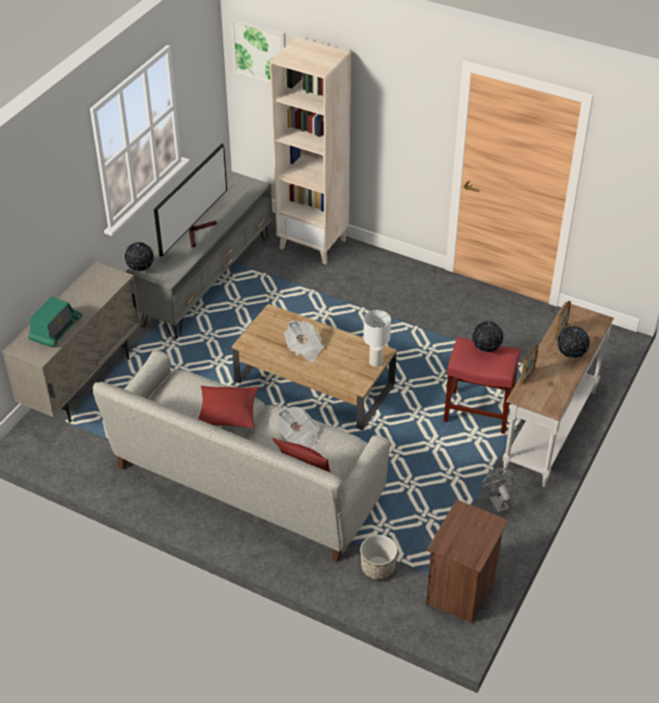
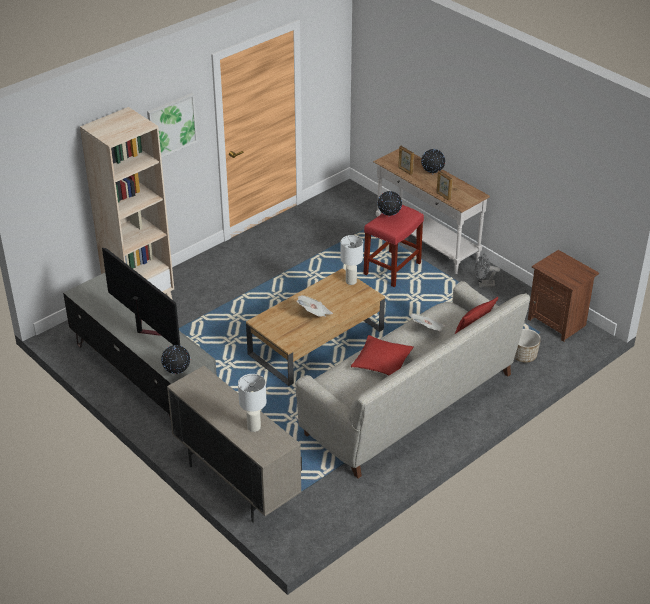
camera: 70 degrees left, 5 degrees down
radio [28,297,82,347] -> white table lamp [238,374,266,432]
picture [231,18,286,83] -> picture moved to [147,93,198,158]

